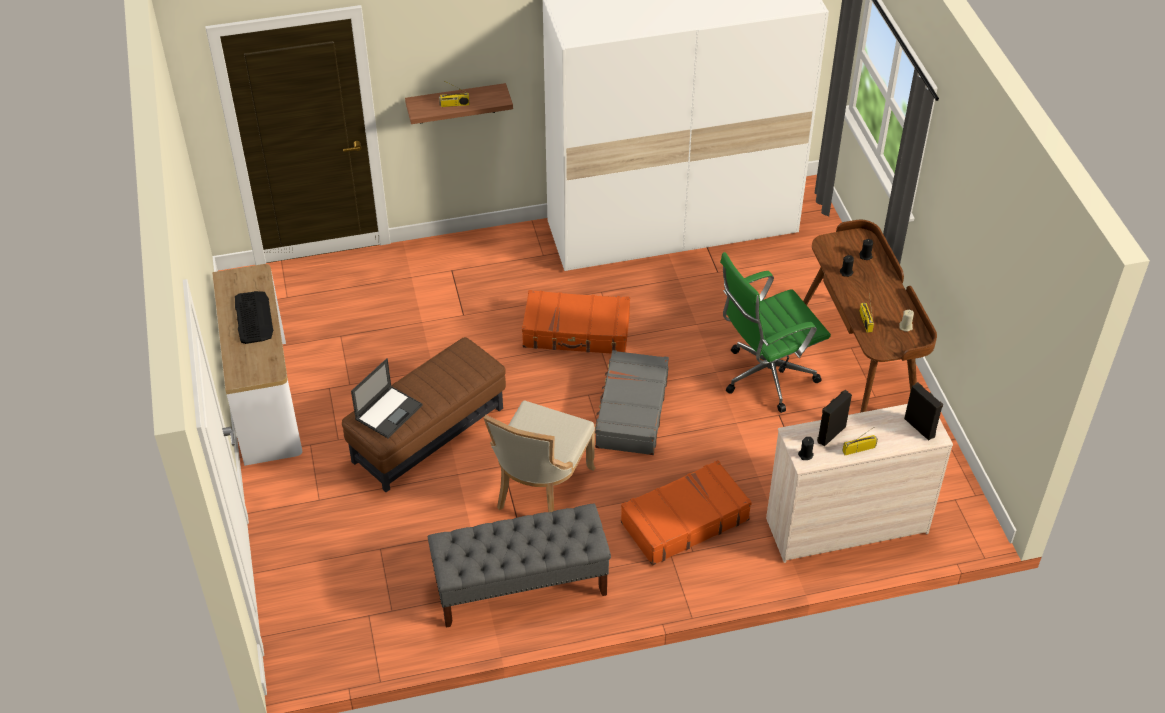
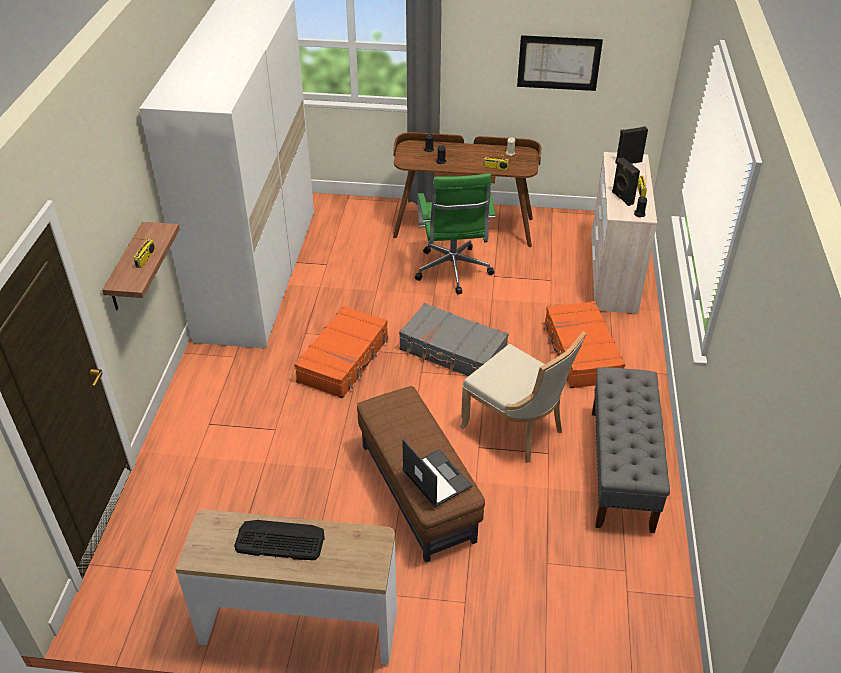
camera: 70 degrees left, 5 degrees down
none -> picture [517,35,603,91]

